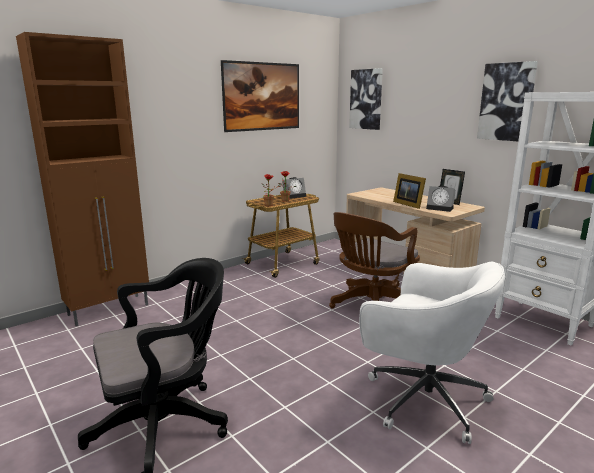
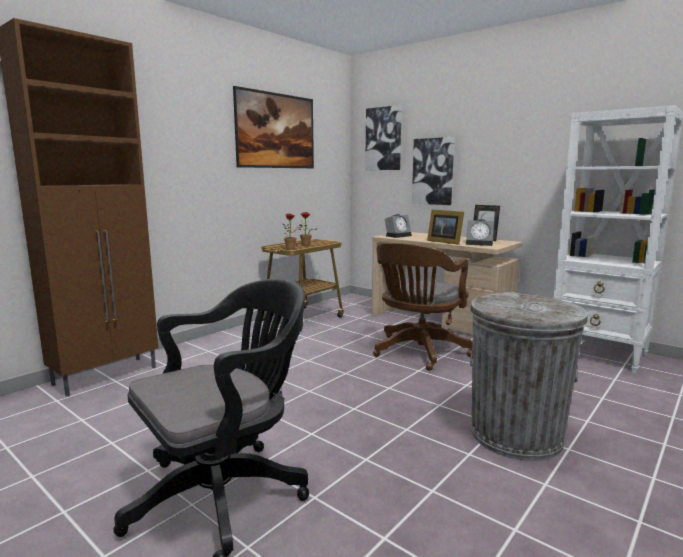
camera: 10 degrees left, 5 degrees down
alarm clock [282,177,306,199] -> alarm clock moved to [385,214,412,238]
white office chair [359,261,505,444] -> grey trash can [470,292,588,461]
picture [477,61,538,141] -> picture moved to [412,137,455,205]

